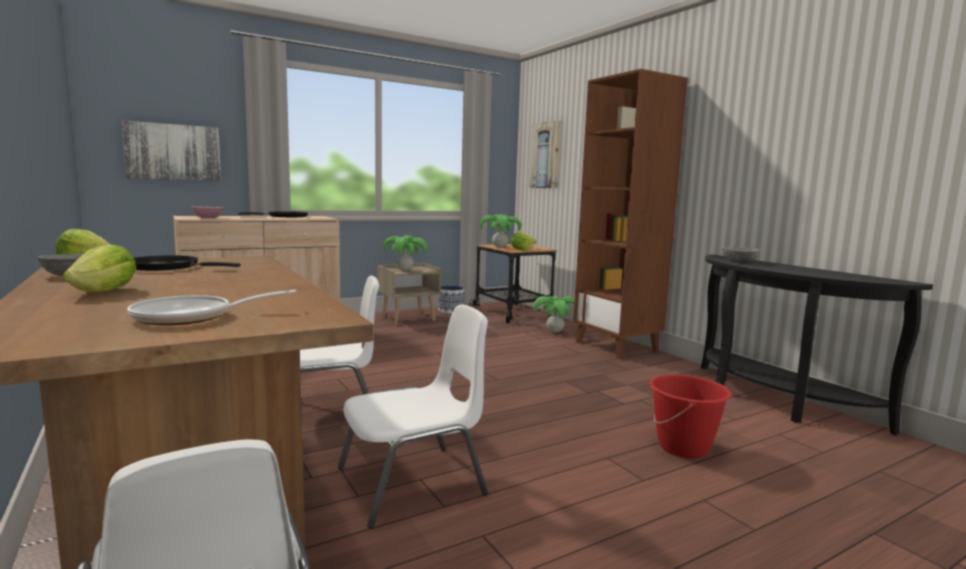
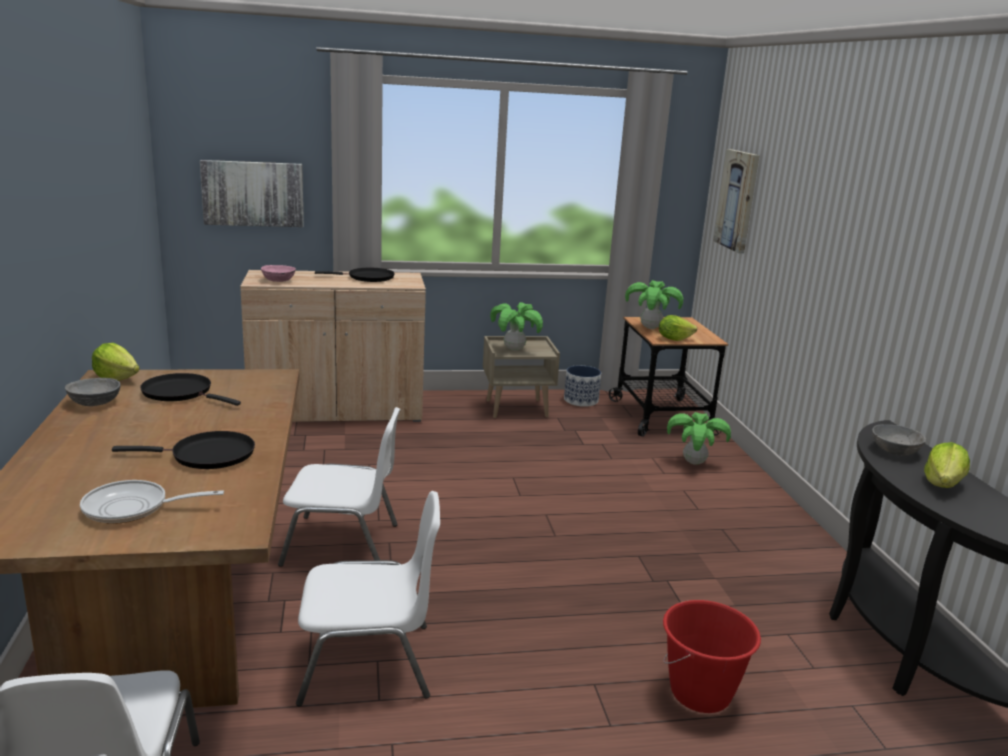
camera: 20 degrees right, 10 degrees up
lettuce [63,244,137,292] -> lettuce moved to [924,442,970,488]
brown bookcase [573,69,688,359] -> none
none -> black frying pan [112,431,255,469]

